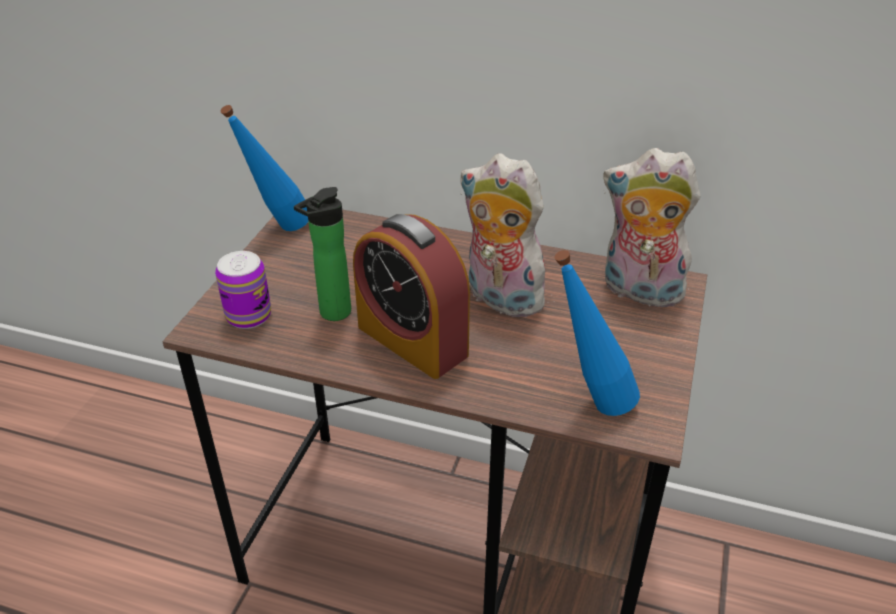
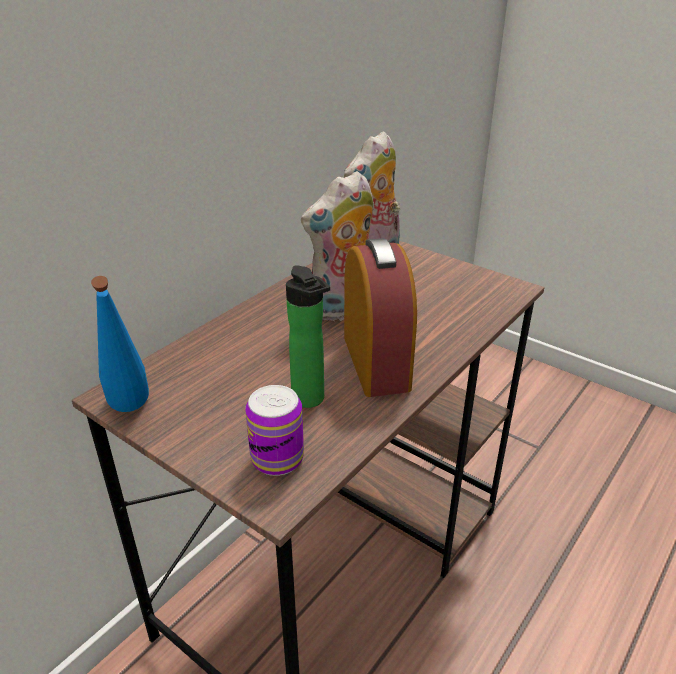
camera: 70 degrees left, 5 degrees down
alarm clock [353,214,470,379] -> alarm clock turned 75 degrees counterclockwise [344,238,417,397]
blue bottle [554,250,640,416] -> none

